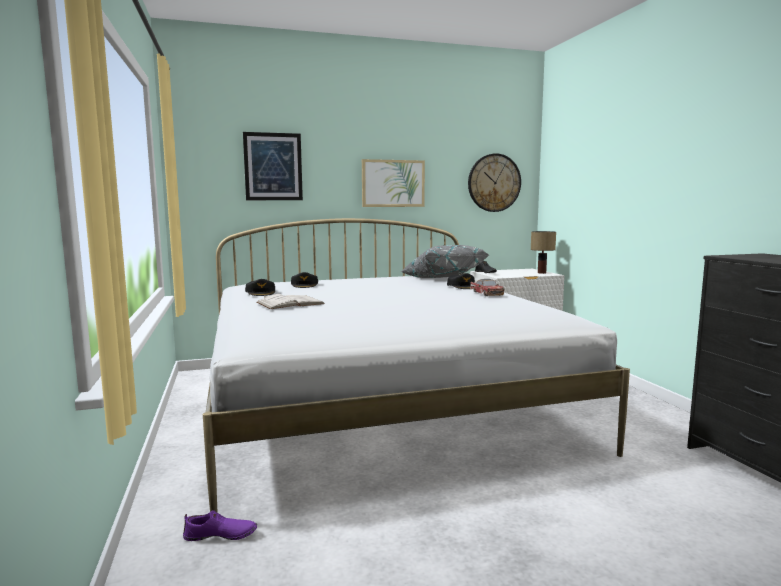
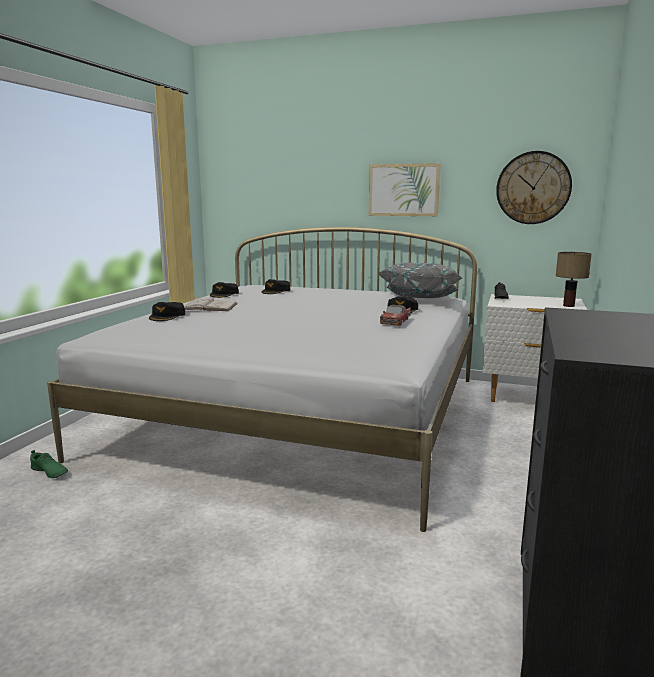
camera: 35 degrees right, 5 degrees up
purple shoe [183,510,257,541] -> green shoe [30,450,68,478]
picture [243,132,303,200] -> none
none -> black cap [149,302,185,321]

